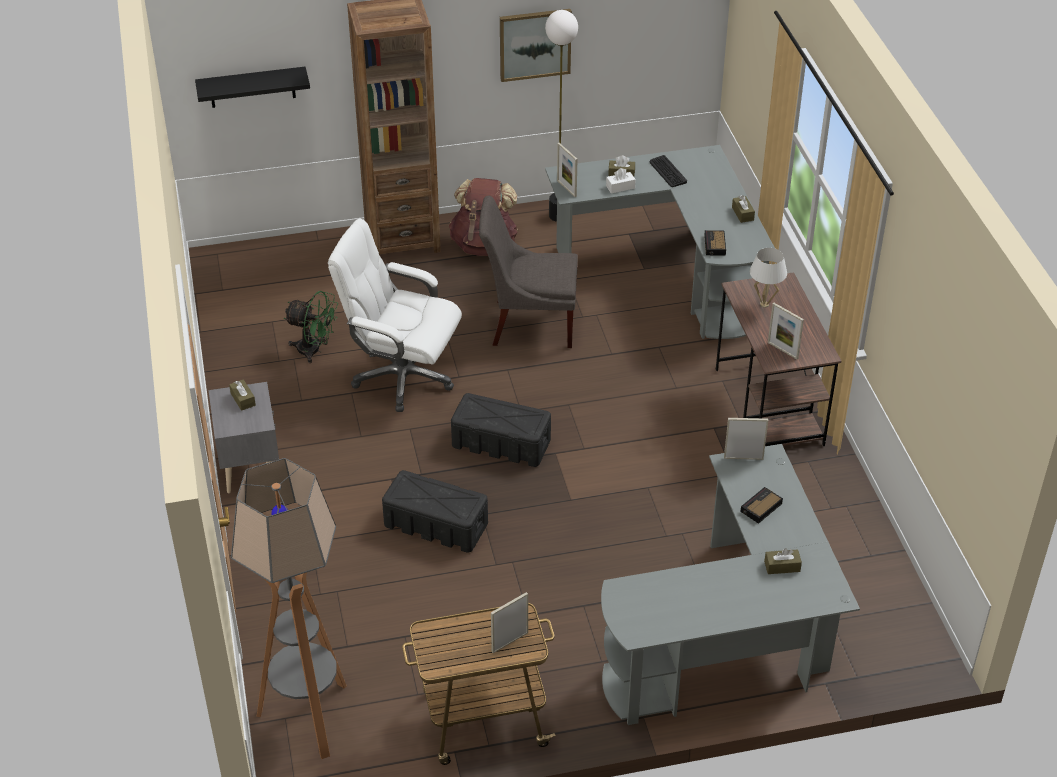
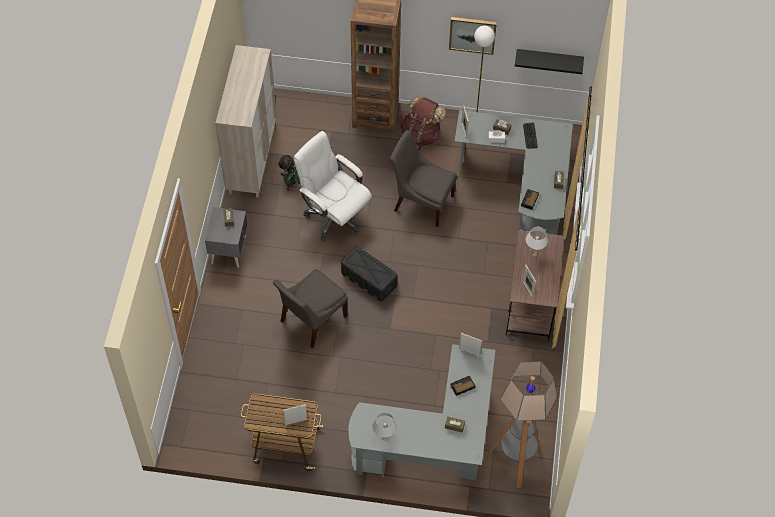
camera: 20 degrees right, 15 degrees up
black shelf [195,67,310,108] -> black shelf moved to [515,49,584,74]
floor lamp [231,458,347,759] -> floor lamp moved to [489,361,557,488]
black storage box [382,470,488,553] -> grey chair [273,269,348,348]
none -> beige cabinet [215,45,277,198]
none -> white table lamp [373,413,397,441]

